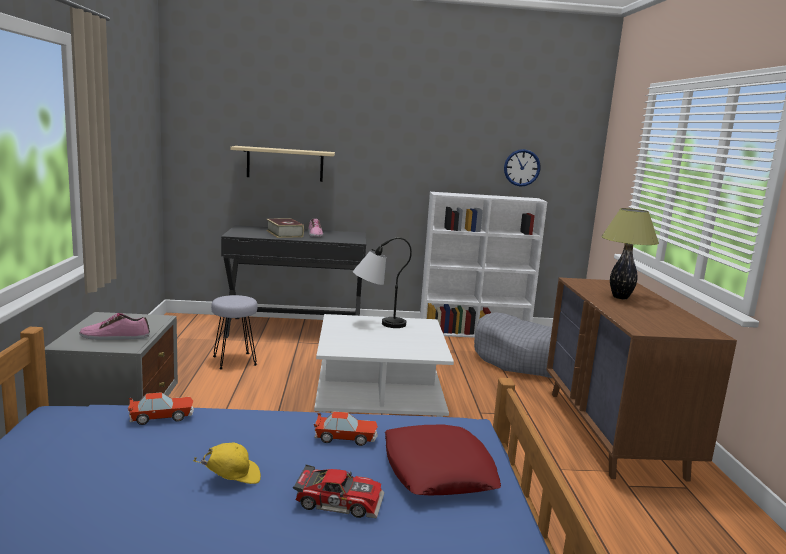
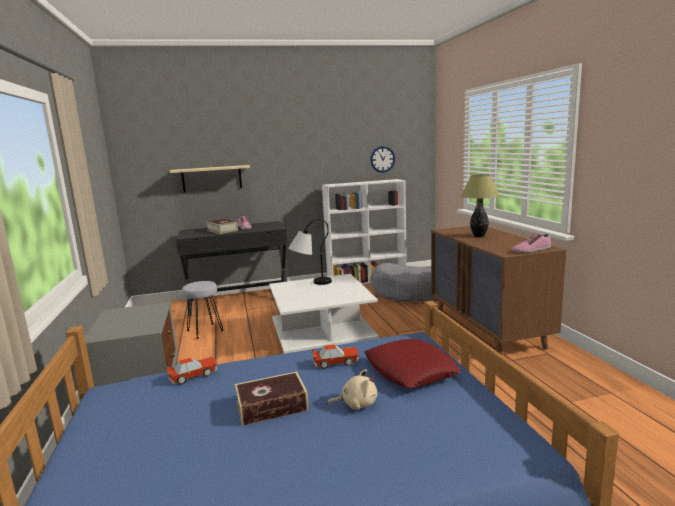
camera: 10 degrees left, 0 degrees up
shoe [80,313,150,340] -> shoe moved to [512,233,551,253]
yellow cap [193,442,261,484] -> book [235,372,309,426]
toy car [293,464,385,518] -> beige plush toy [327,369,377,410]

